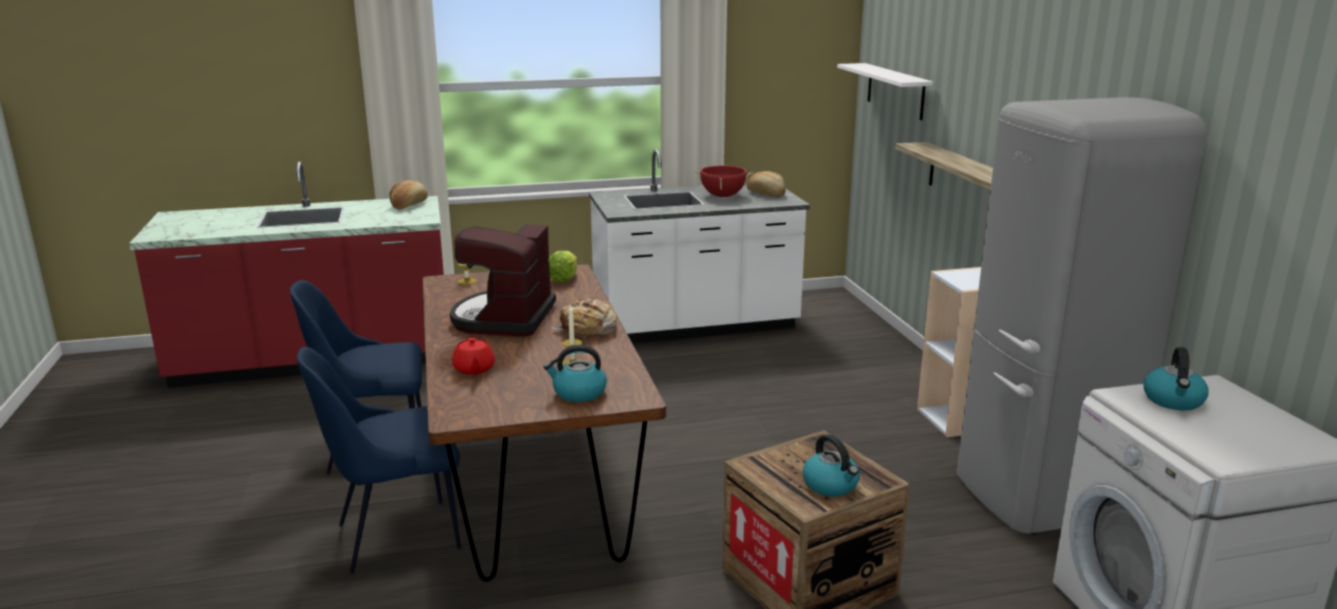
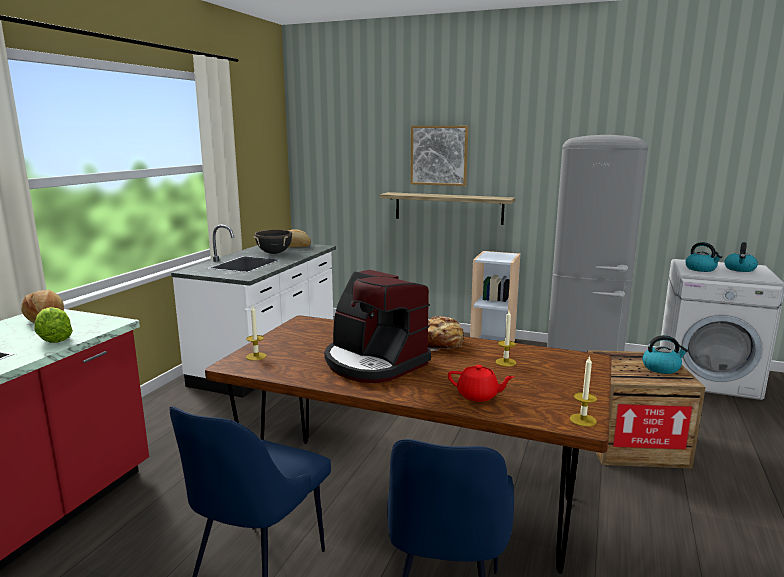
camera: 55 degrees left, 5 degrees down
kettle [544,345,607,402] -> kettle moved to [724,242,758,272]
lettuce [549,251,577,283] -> lettuce moved to [34,307,73,343]
red cooking pot [694,165,753,197] -> black cooking pot [253,230,293,254]
white shelf [837,63,933,120] -> none
none -> picture [410,126,468,186]
none -> candle [570,355,597,427]

